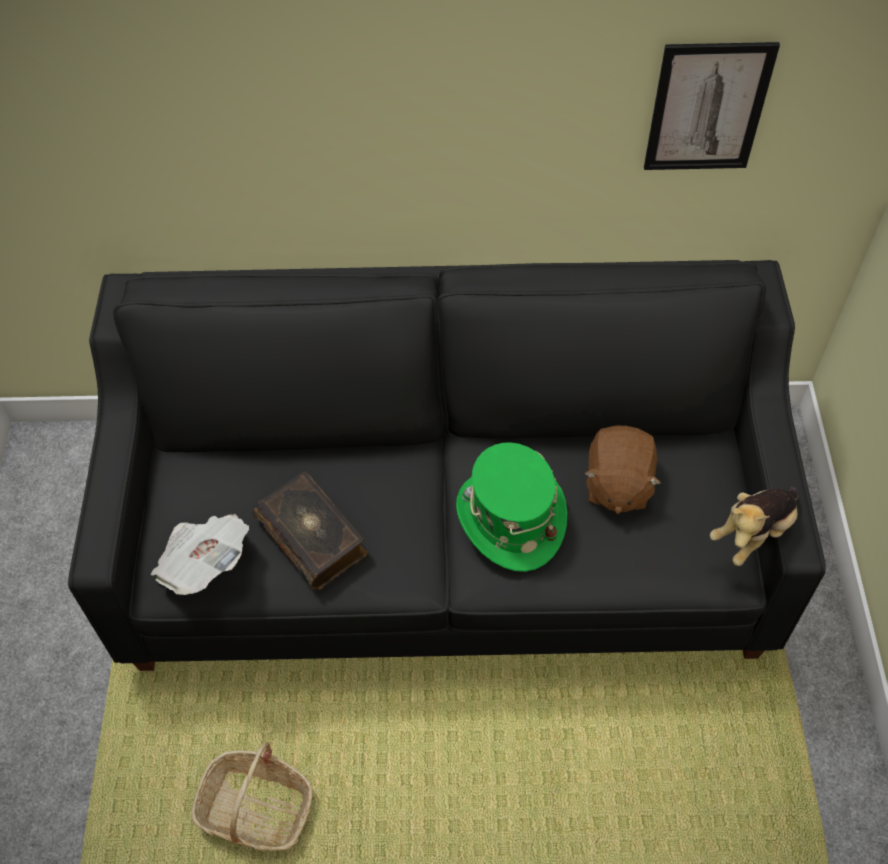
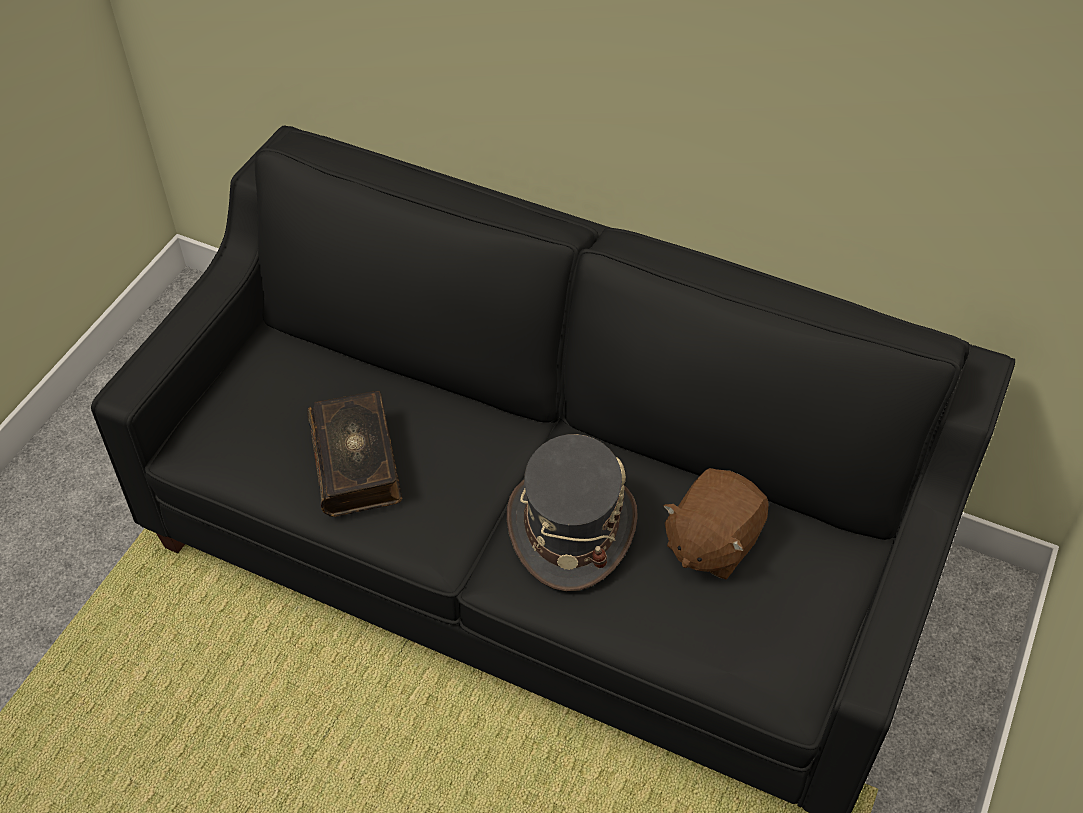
camera: 25 degrees right, 5 degrees down
newspaper [151,514,249,595] -> none
basket [191,742,313,851] -> none
green hat [456,442,567,572] -> grey hat [507,434,638,591]
picture [644,42,780,170] -> none
plush toy [710,486,798,566] -> none

